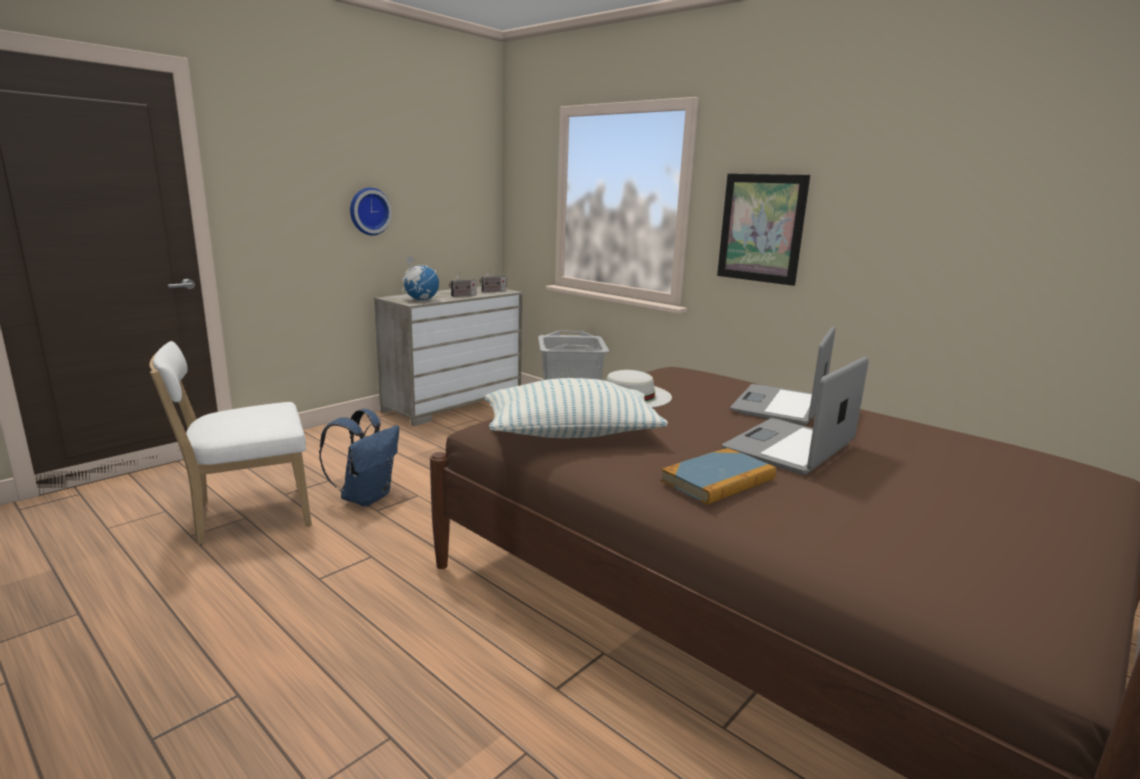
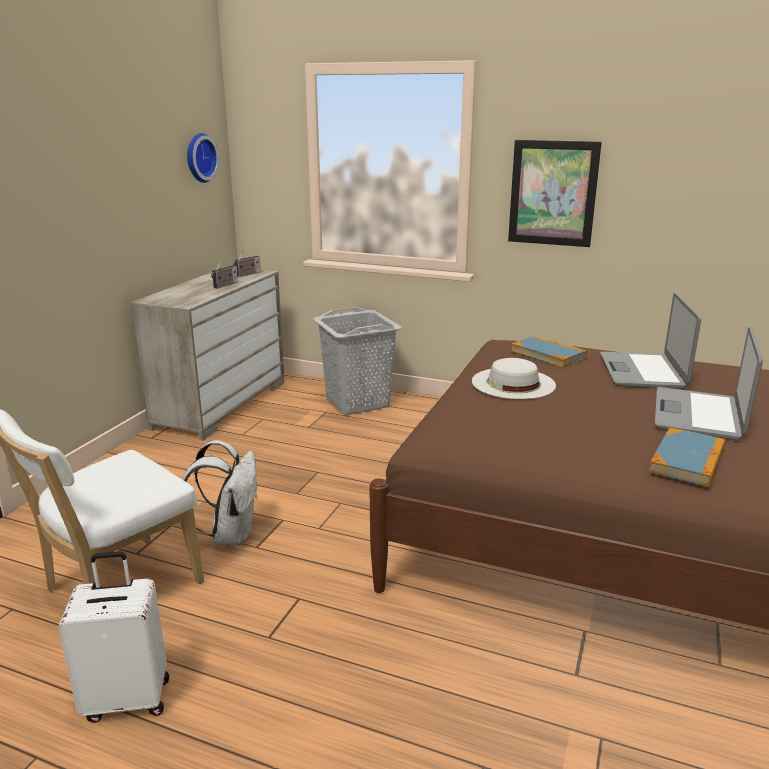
camera: 20 degrees left, 5 degrees up
blue backpack [319,409,399,507] -> white backpack [183,440,258,546]
wall clock [350,188,392,235] -> wall clock moved to [187,133,219,183]
globe [402,255,439,300] -> none
pillow [485,378,668,438] -> none
none -> white suitcase [58,551,169,723]
none -> book [511,336,587,368]

